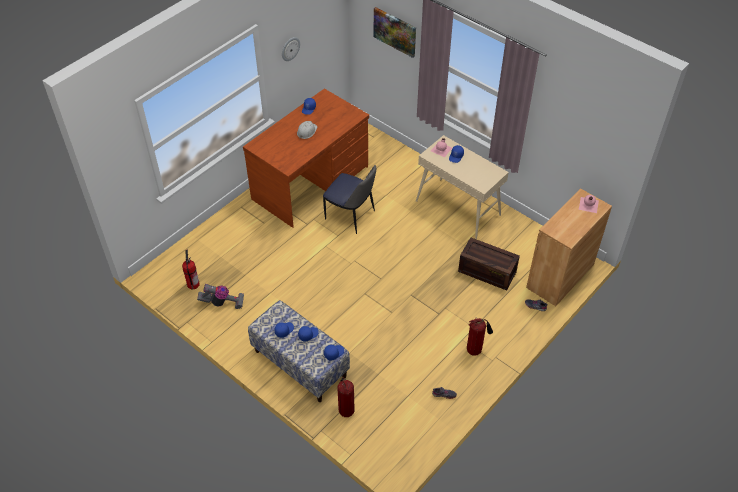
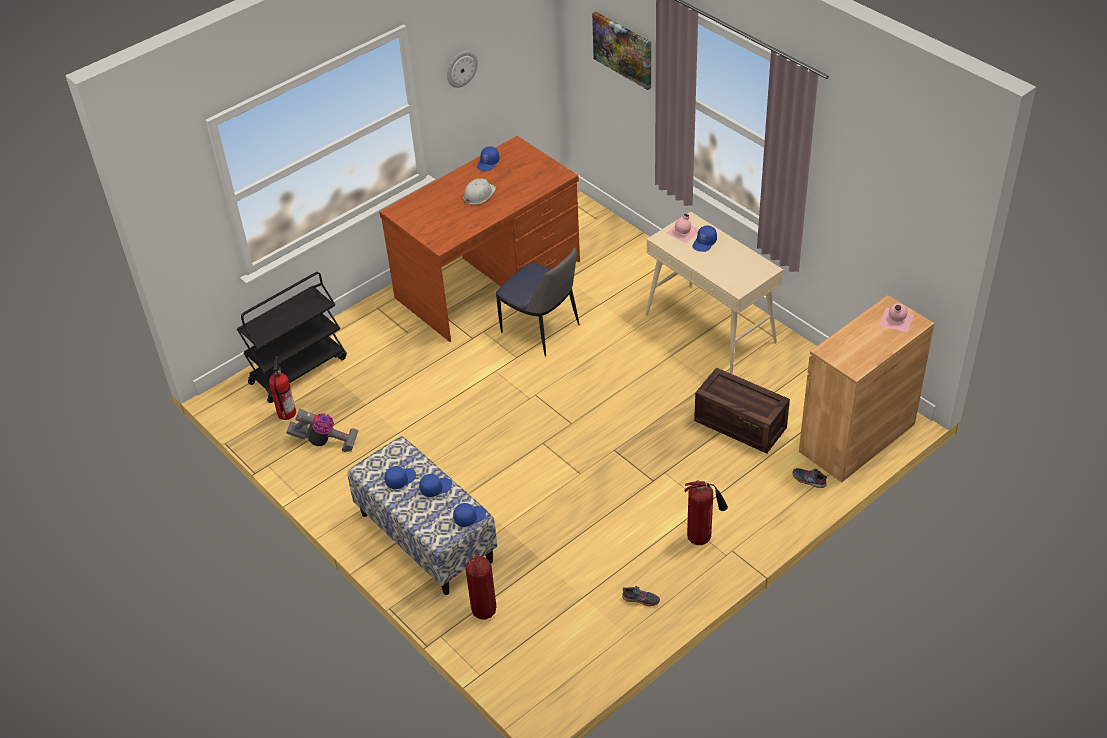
camera: 10 degrees right, 5 degrees down
none -> black cart [237,272,347,403]

